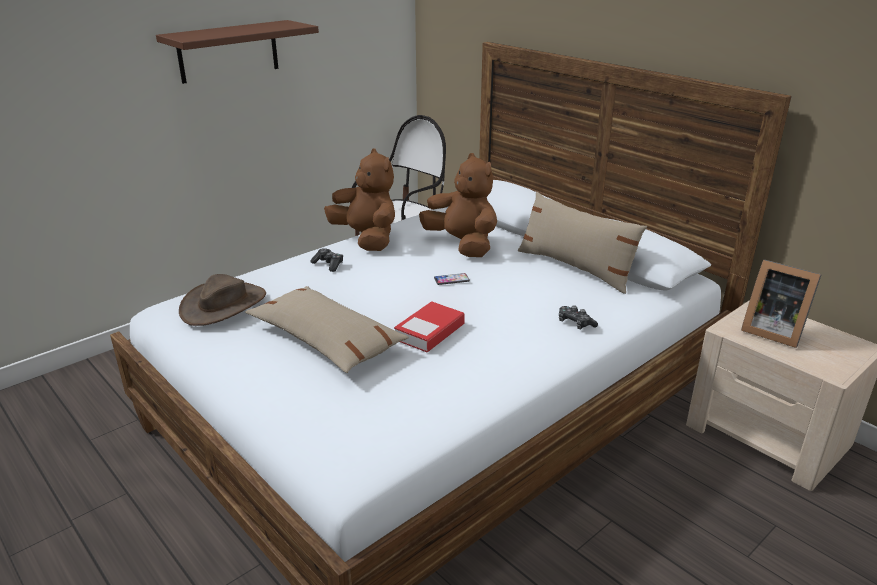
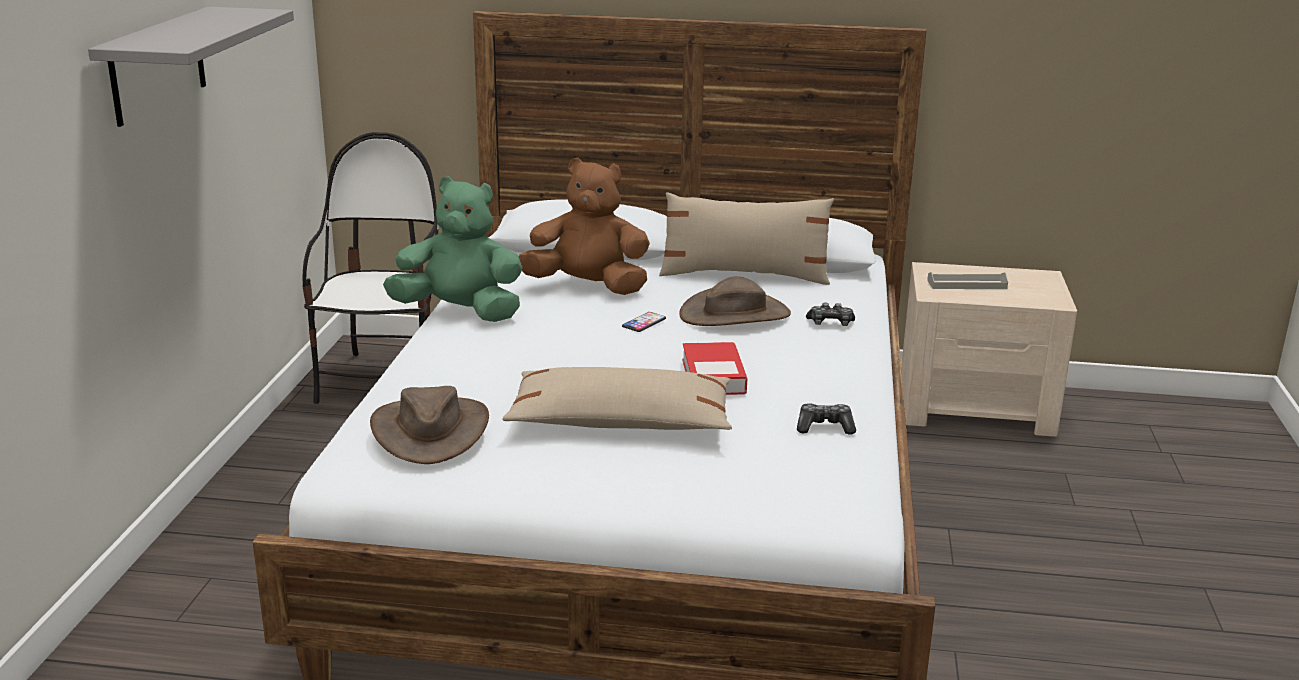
camera: 40 degrees left, 5 degrees down
brown shelf [156,20,319,84] -> grey shelf [88,7,294,127]
game controller [310,248,343,272] -> game controller moved to [797,403,856,435]
brown plush toy [324,149,395,251] -> green plush toy [383,176,523,322]
picture frame [741,260,822,348] -> grey tray [927,272,1008,289]
none -> brown hat [679,276,791,326]

